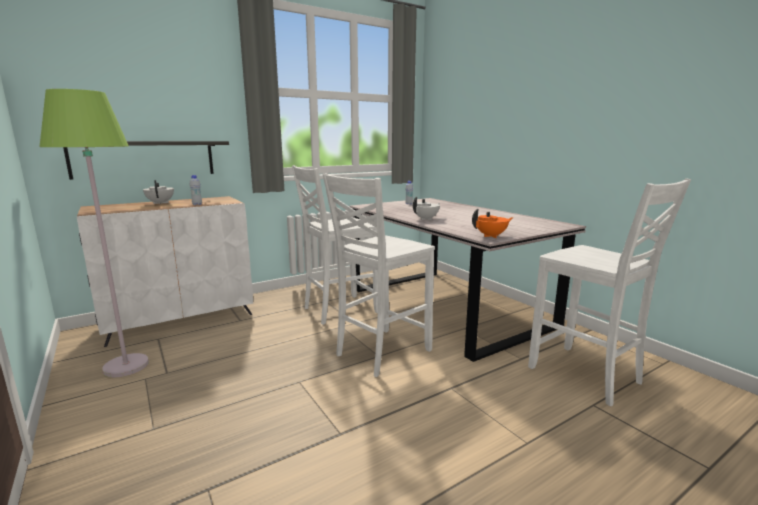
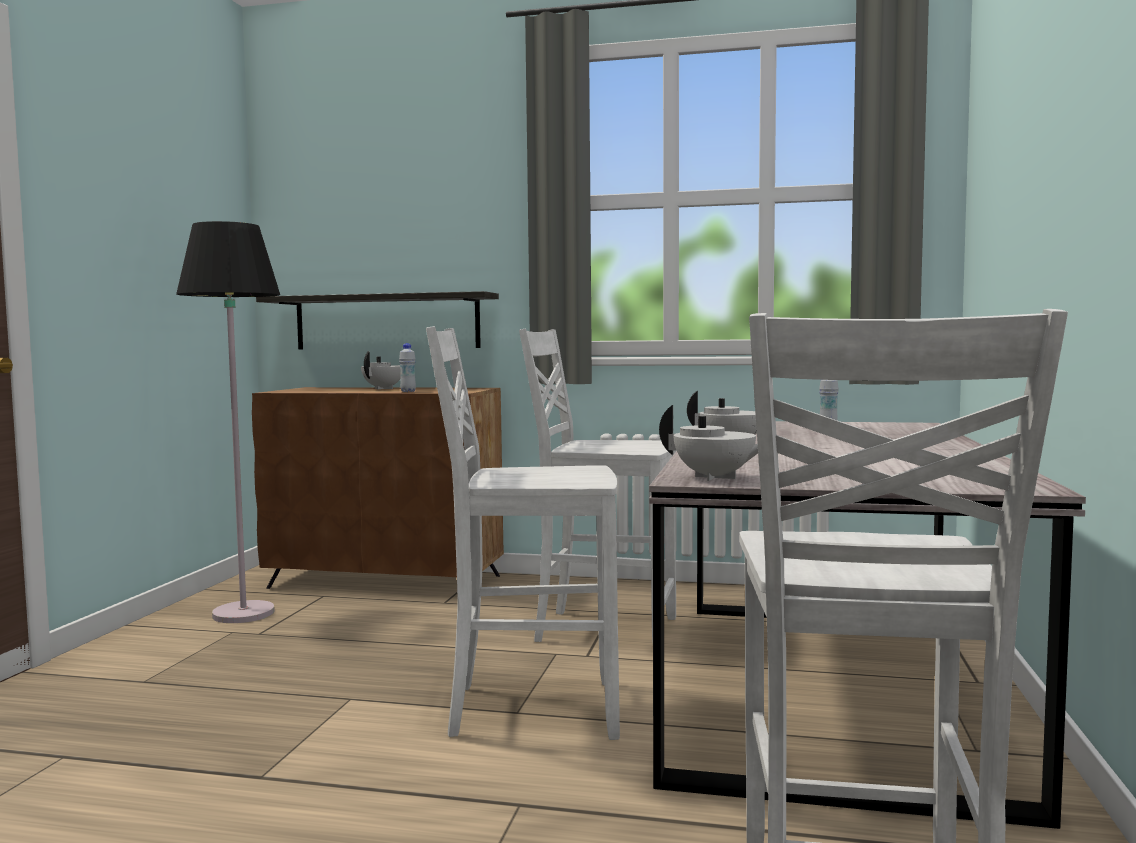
camera: 45 degrees right, 10 degrees down
green floor lamp [40,89,149,377] -> black floor lamp [176,221,280,623]
white cabinet [77,196,253,347] -> brown cabinet [252,387,504,589]
orange teapot [472,208,513,238] -> white teapot [659,405,758,481]

